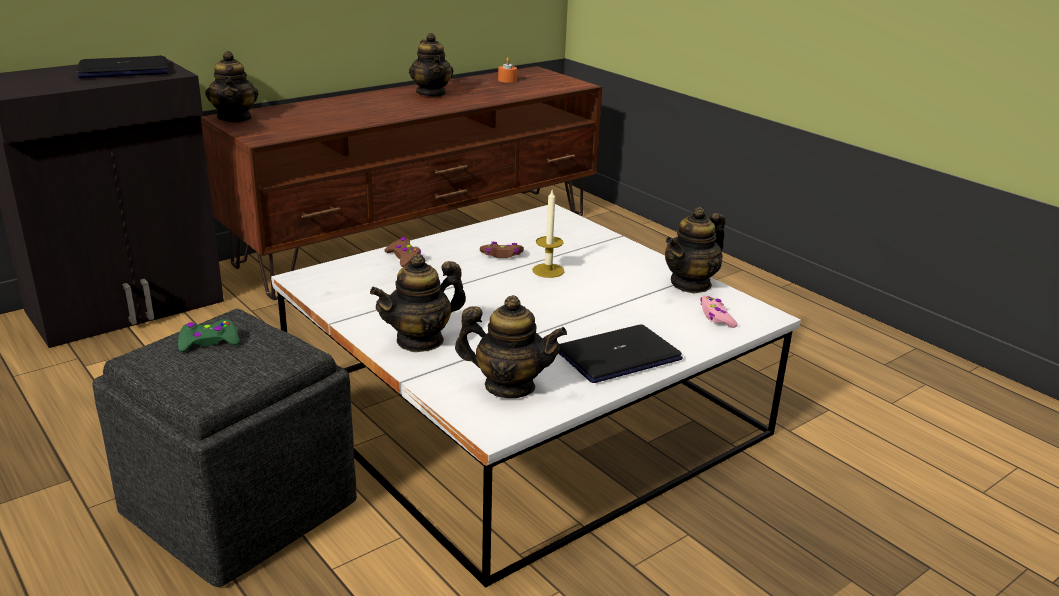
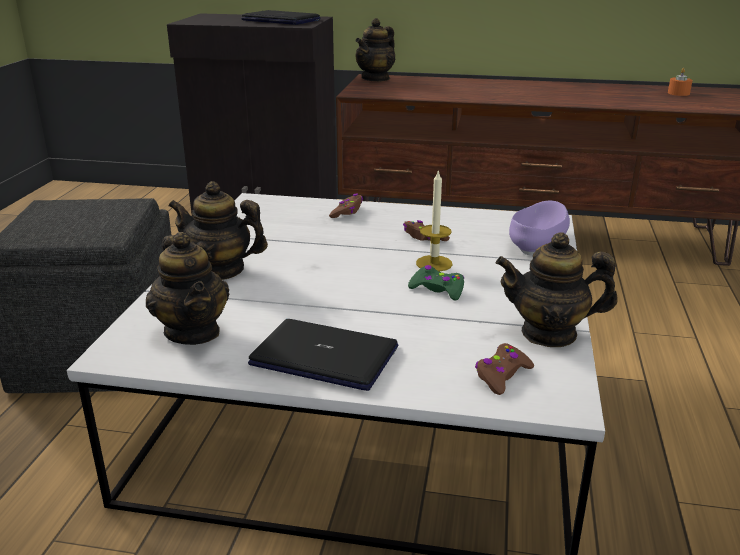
camera: 50 degrees right, 0 degrees up
green game controller [178,319,239,352] -> green game controller moved to [408,265,464,301]
teapot [409,33,453,97] -> none
pink game controller [700,296,738,328] -> brown game controller [475,343,534,395]
none -> purple bowl [509,201,570,255]

